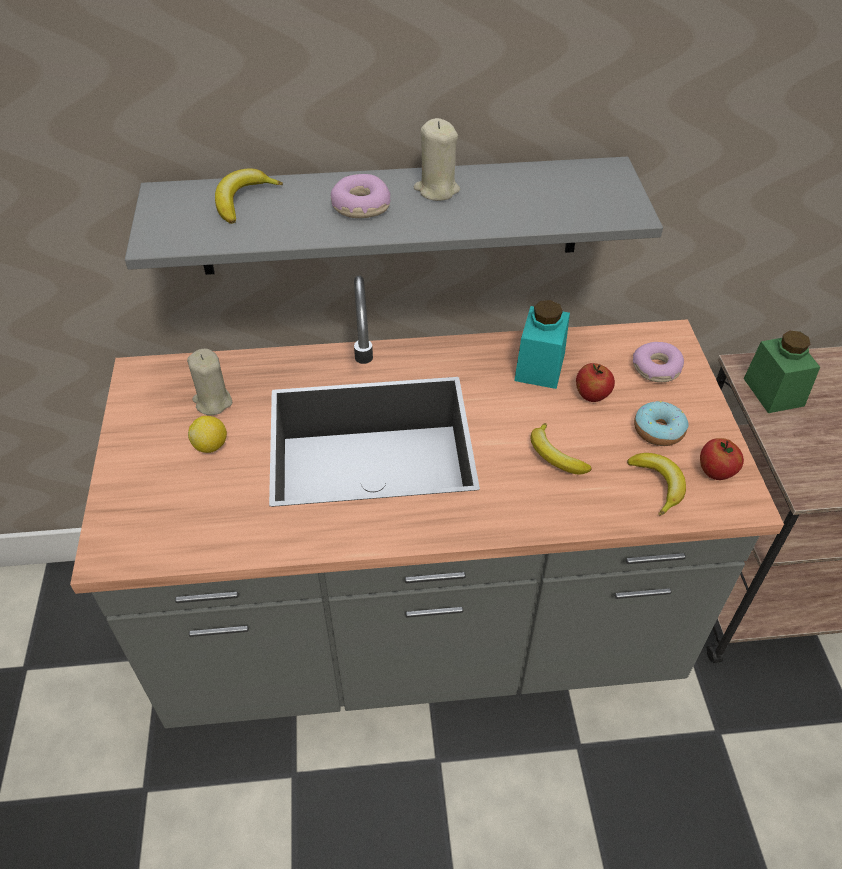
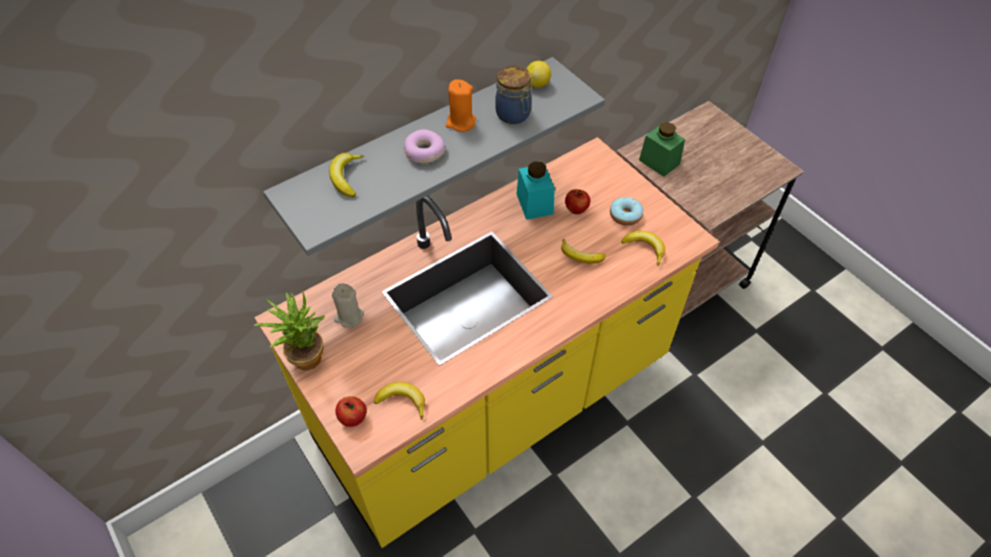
camera: 30 degrees left, 5 degrees up
grey counter [70,276,784,728] -> yellow counter [254,137,719,548]
lemon [188,416,227,453] -> lemon moved to [526,61,551,88]
beige candle [413,118,460,201] -> orange candle [446,79,476,132]
donut [633,342,684,382] -> none
apple [700,438,744,480] -> apple moved to [335,396,367,427]
none -> potted plant [253,291,325,371]
none -> banana [374,382,425,420]
none -> jar [495,65,531,124]

